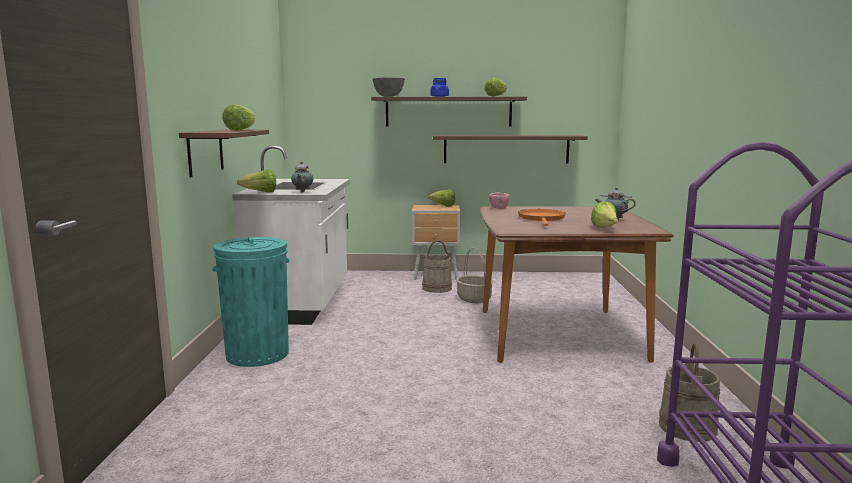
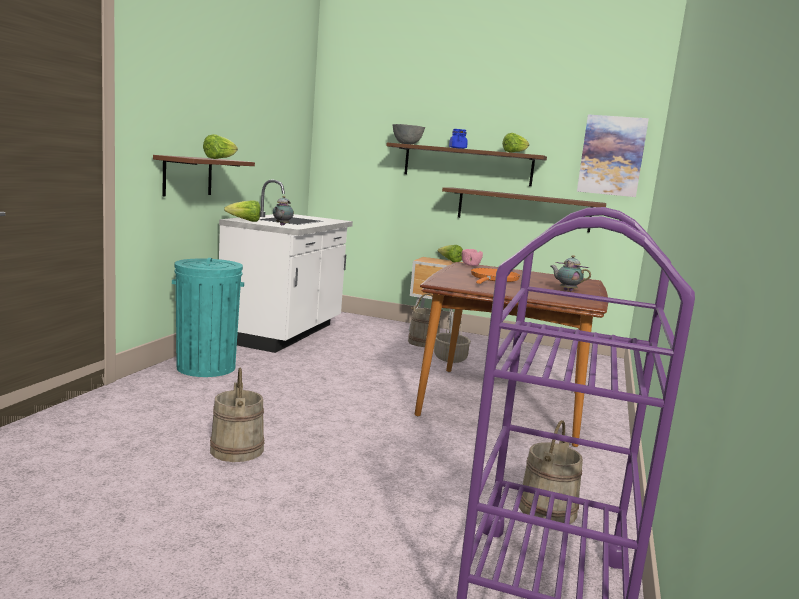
camera: 15 degrees right, 0 degrees up
lettuce [591,201,618,228] -> none
none -> beige bucket [210,368,265,462]
none -> picture [577,115,649,197]

